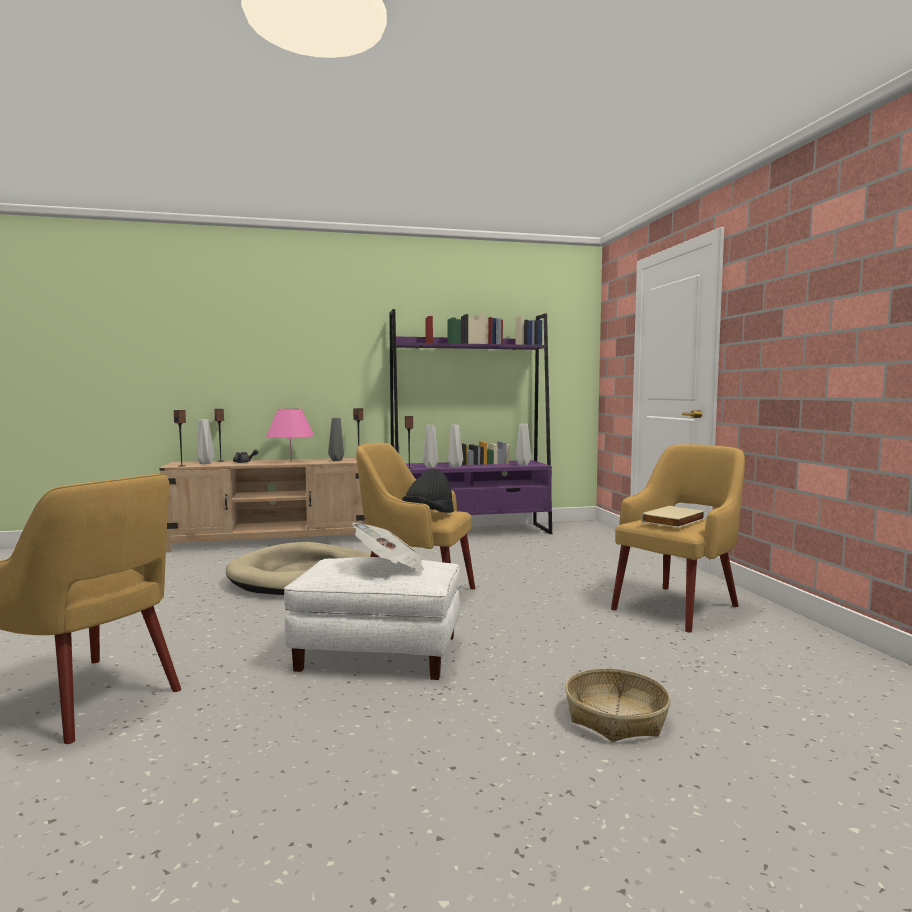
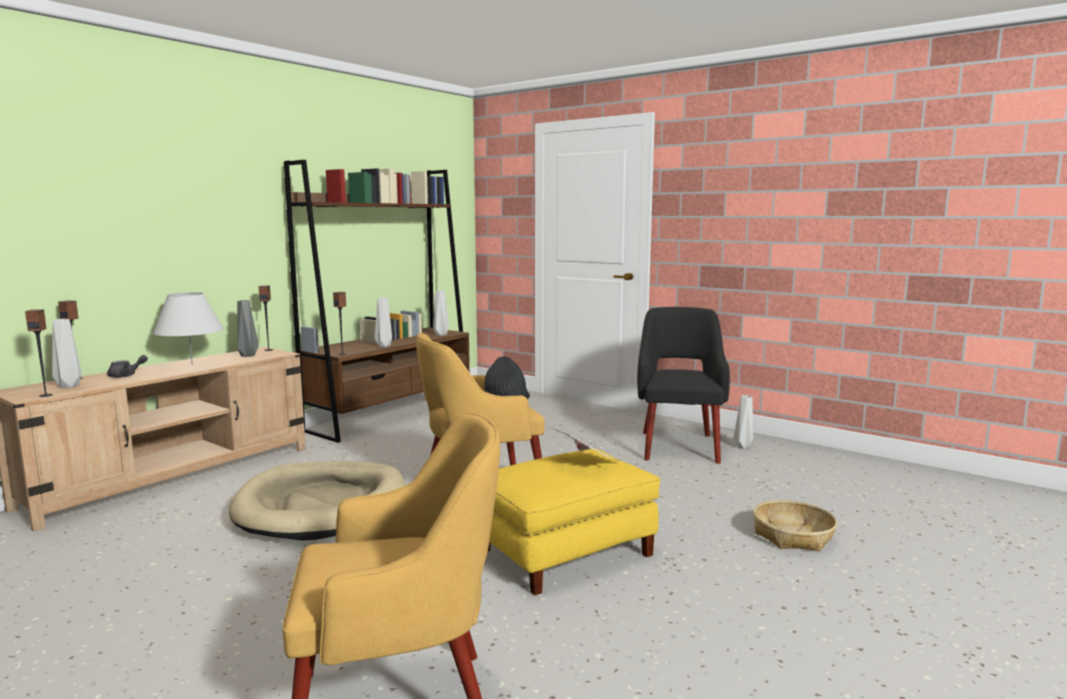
camera: 40 degrees left, 5 degrees up
pink table lamp [266,409,315,462] -> white table lamp [153,292,224,365]
white ottoman [284,557,460,680] -> yellow ottoman [488,449,660,595]
purple bookcase [389,309,552,534] -> brown bookcase [284,160,470,443]
grey vase [423,425,438,468] -> grey vase moved to [734,395,753,449]
yellow armchair [611,444,745,633] -> black armchair [637,307,730,464]
beige book [641,506,705,528] -> none

